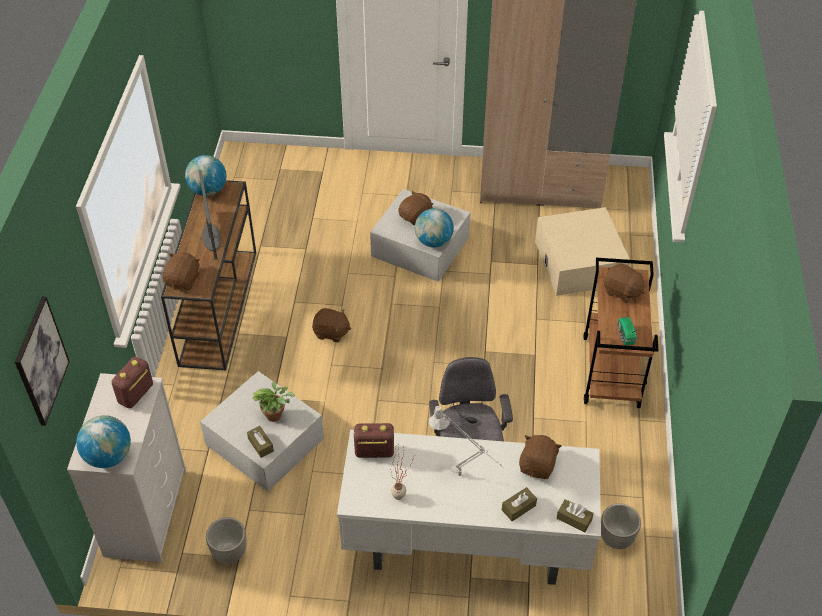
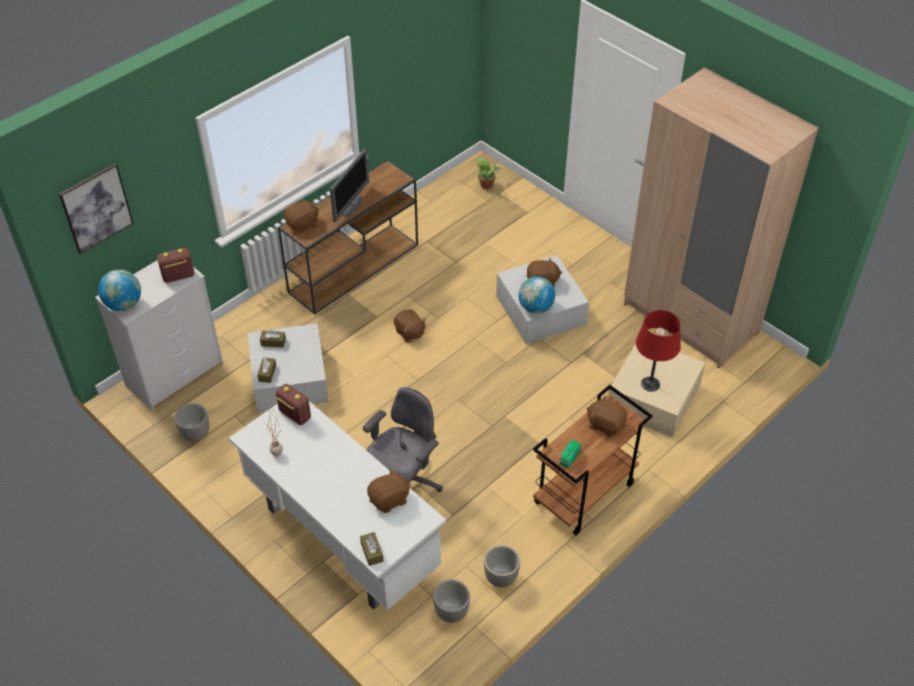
camera: 40 degrees right, 0 degrees up
globe [185,155,226,196] -> none
potted plant [252,382,295,422] -> potted plant moved to [477,158,501,189]
grey table lamp [429,406,503,476] -> none
brown tissue box [502,487,537,521] -> brown tissue box moved to [260,330,286,348]
brown plush toy [604,263,645,303] -> brown plush toy turned 135 degrees clockwise [587,396,627,437]
none -> planter [484,545,520,587]
none -> red table lamp [636,310,681,392]

